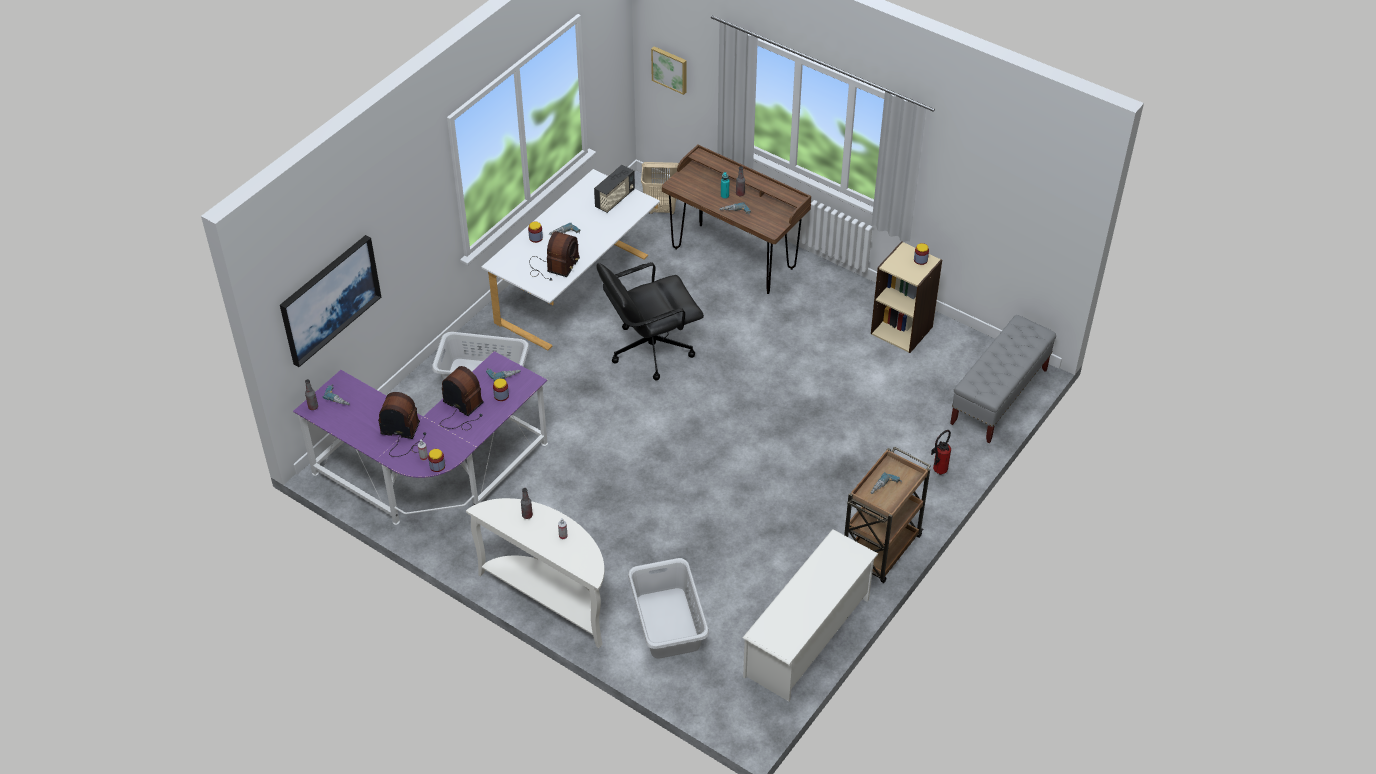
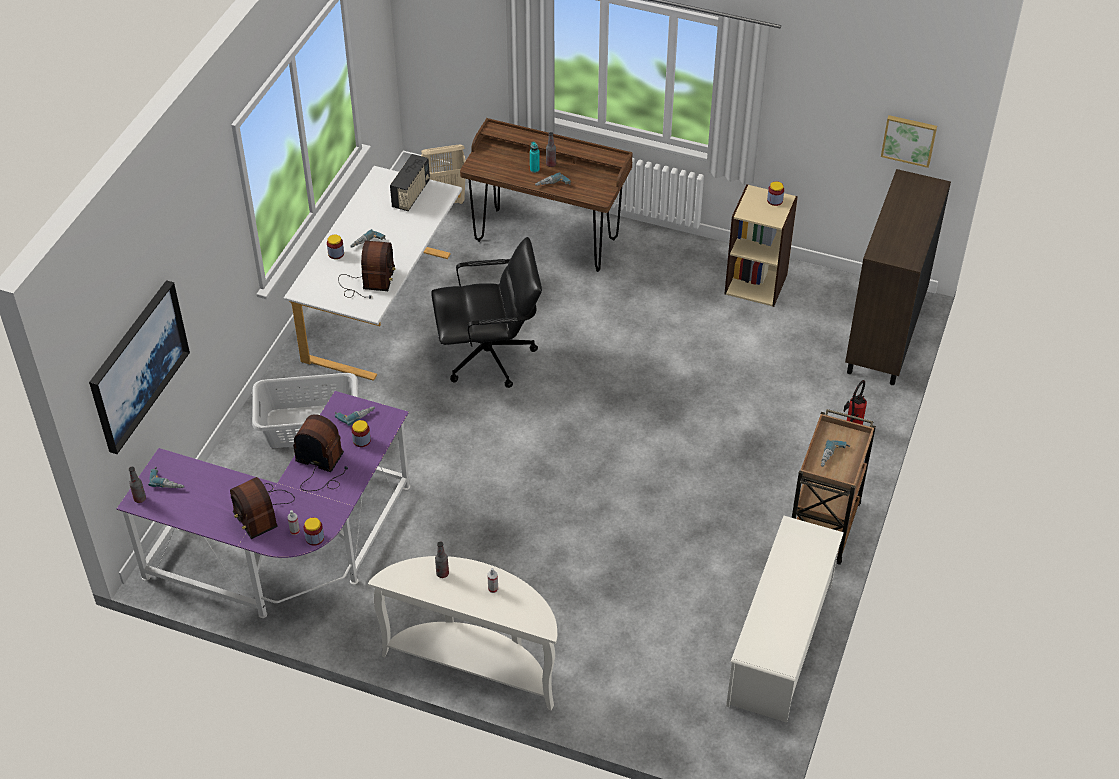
camera: 15 degrees left, 0 degrees up
radio [378,392,426,457] -> radio turned 120 degrees counterclockwise [230,477,295,539]
black office chair [597,262,704,380] -> black office chair turned 150 degrees counterclockwise [431,237,542,388]
grey laundry basket [628,558,709,659] -> none
picture [651,46,686,95] -> picture moved to [881,115,937,168]
grey bench [950,315,1056,443] -> brown cabinet [845,169,951,385]

